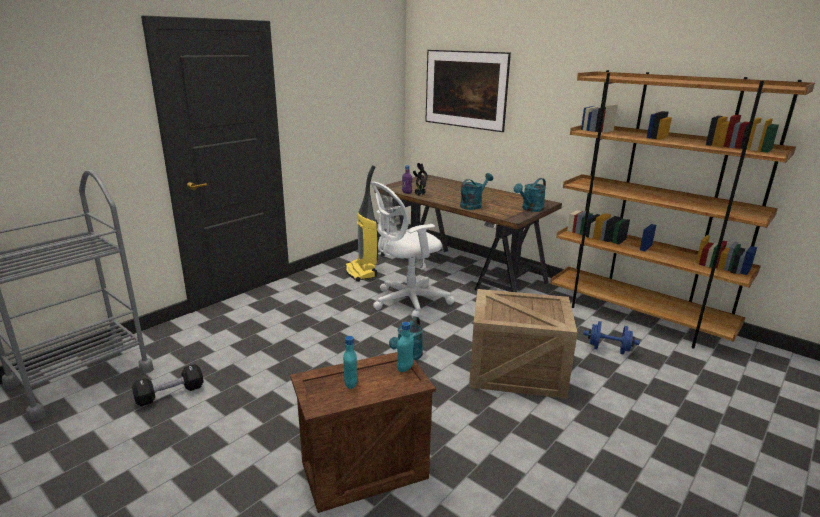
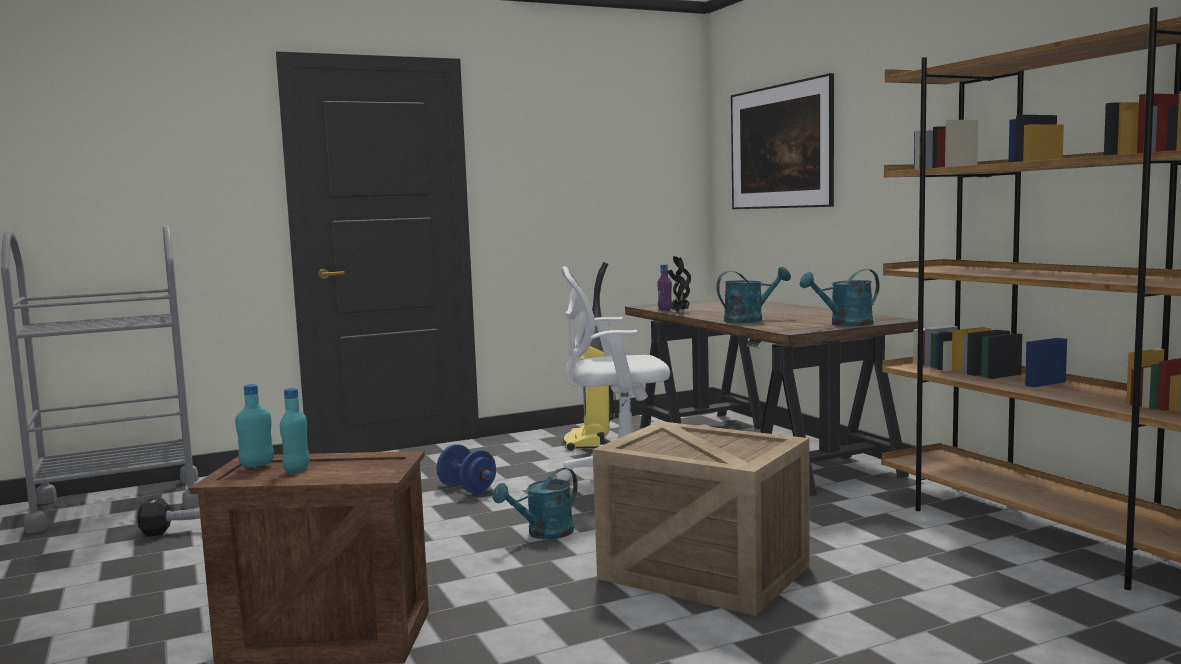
camera: 25 degrees right, 15 degrees down
turquoise bottle [397,322,414,372] -> turquoise bottle moved to [235,384,274,467]
blue dumbbell [583,321,640,355] -> blue dumbbell moved to [437,444,496,494]

